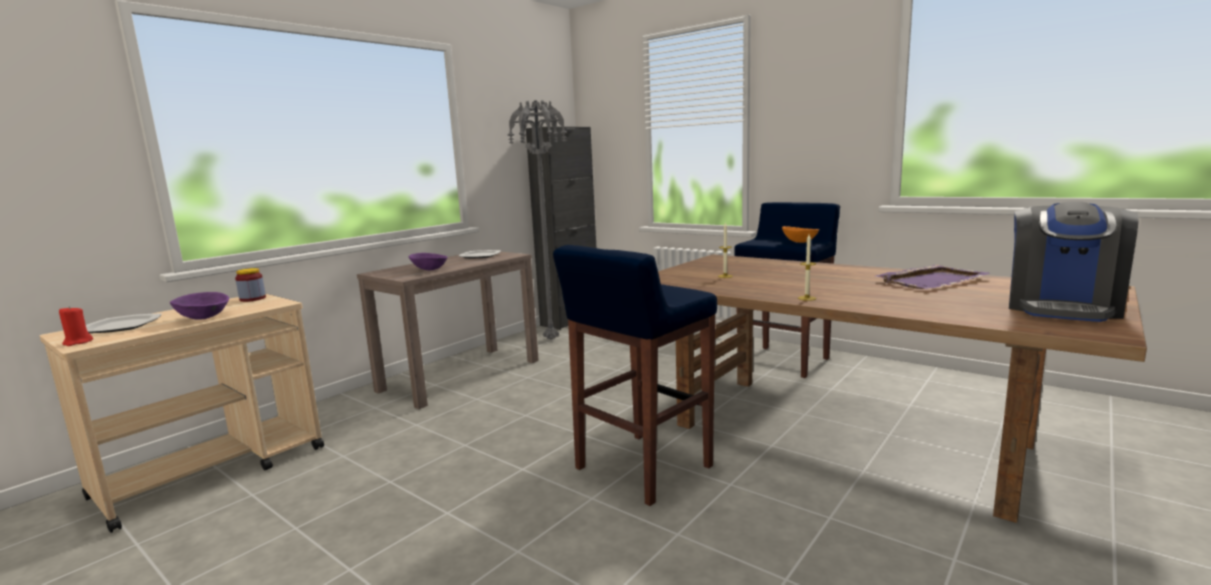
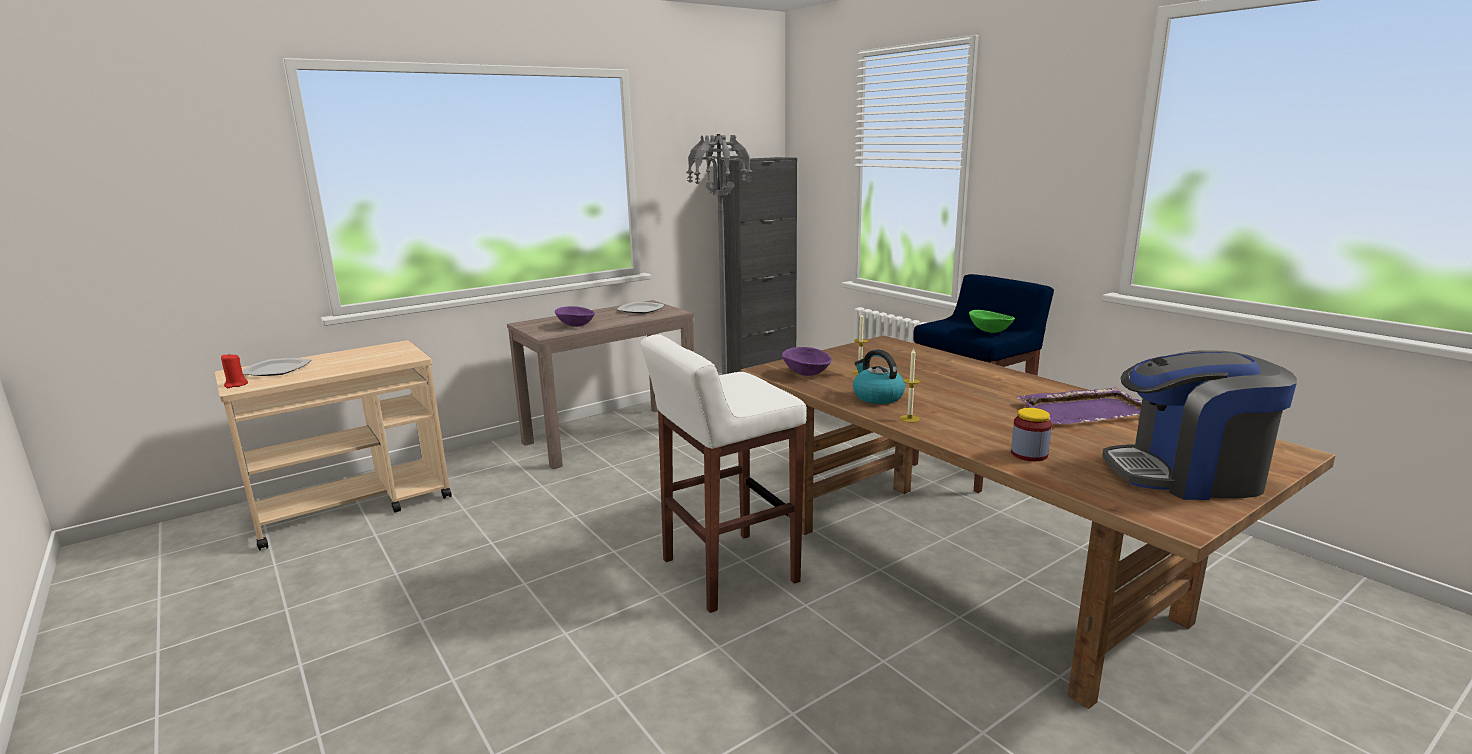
camera: 15 degrees right, 5 degrees up
purple bowl [170,292,229,320] -> purple bowl moved to [782,347,832,376]
jar [235,268,266,302] -> jar moved to [1011,408,1052,461]
blue stool [553,245,717,506] -> white stool [640,334,807,613]
orange bowl [782,226,819,243] -> green bowl [969,310,1015,333]
coffee machine [1009,201,1139,322] -> coffee machine turned 45 degrees clockwise [1102,350,1297,500]
none -> kettle [853,349,905,404]

